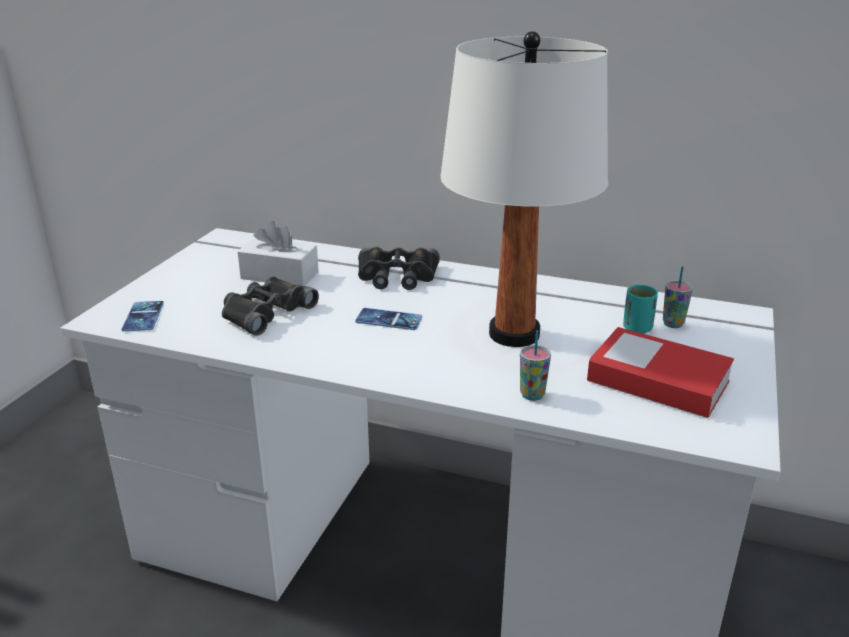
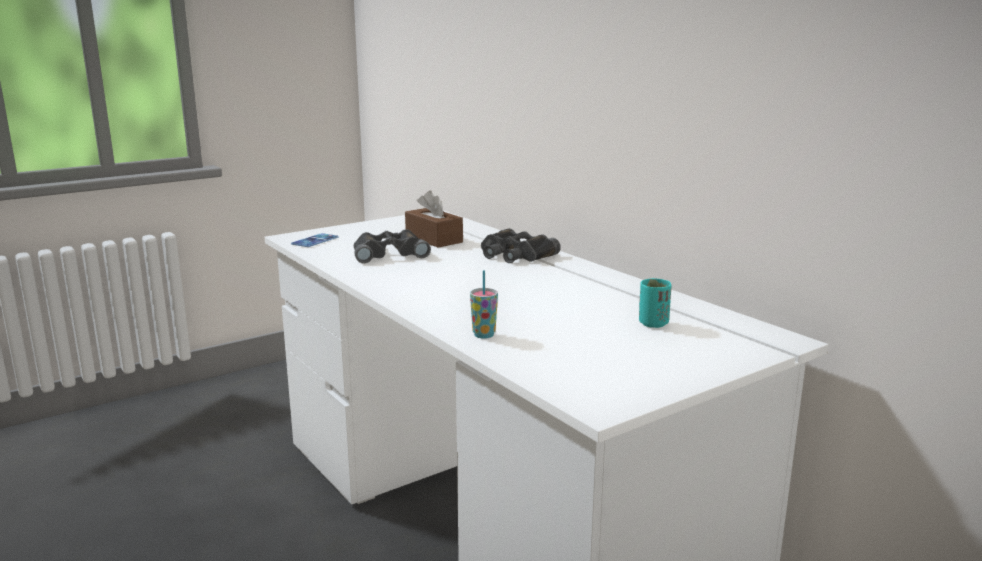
camera: 35 degrees right, 10 degrees down
white tissue box [237,221,319,286] -> brown tissue box [405,190,463,248]
phone [355,308,422,330] -> none
white table lamp [440,31,608,347] -> none
book [587,327,734,418] -> none
cup [663,266,693,328] -> none

